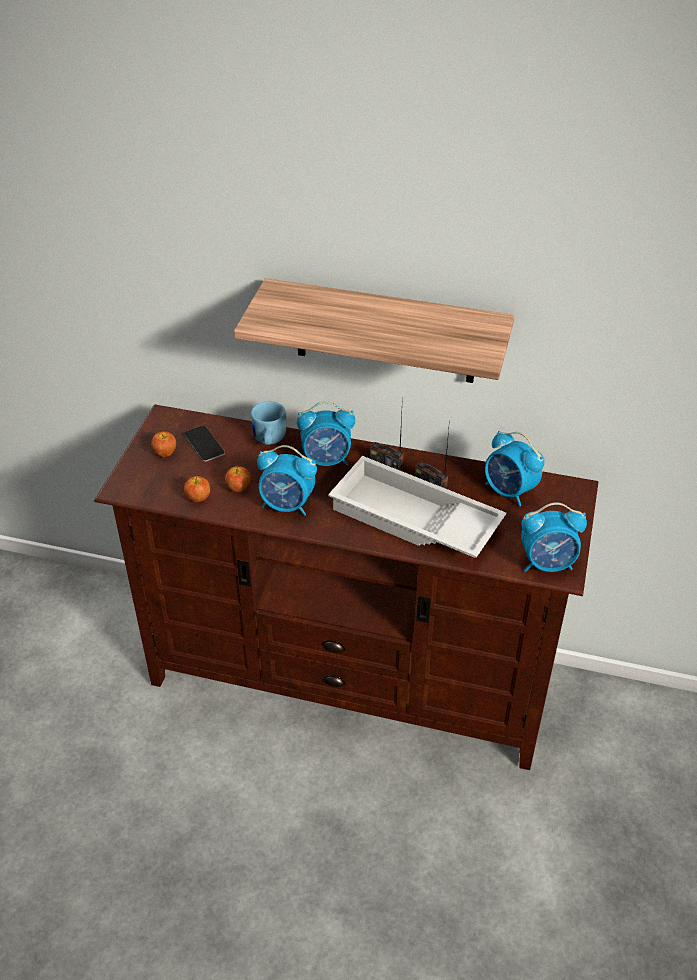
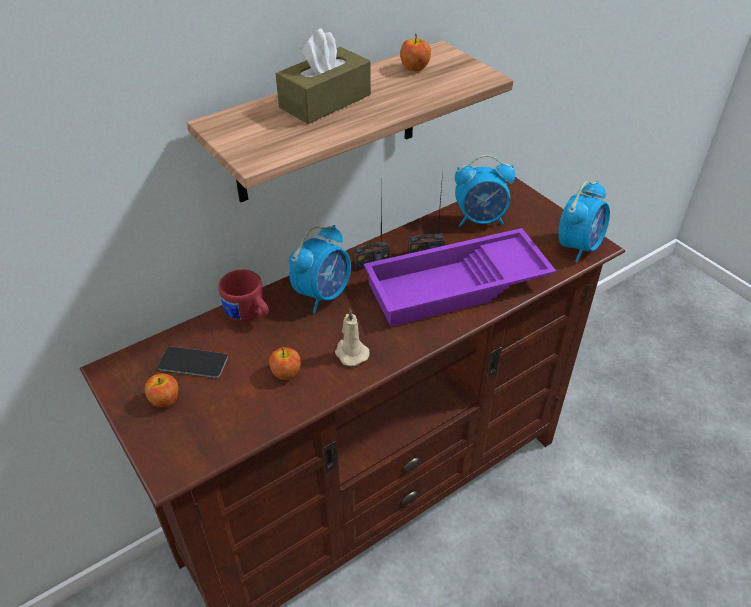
camera: 50 degrees left, 0 degrees up
apple [184,476,210,502] -> apple moved to [400,34,431,71]
blue mug [251,401,286,445] -> red mug [218,269,269,322]
alarm clock [257,445,317,516] -> beige candle [335,309,370,366]
white tray [328,456,506,557] -> purple tray [364,228,556,327]
none -> brown tissue box [276,28,371,124]

